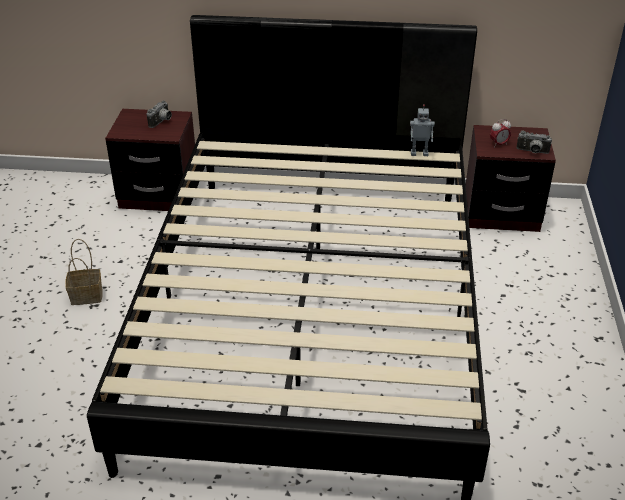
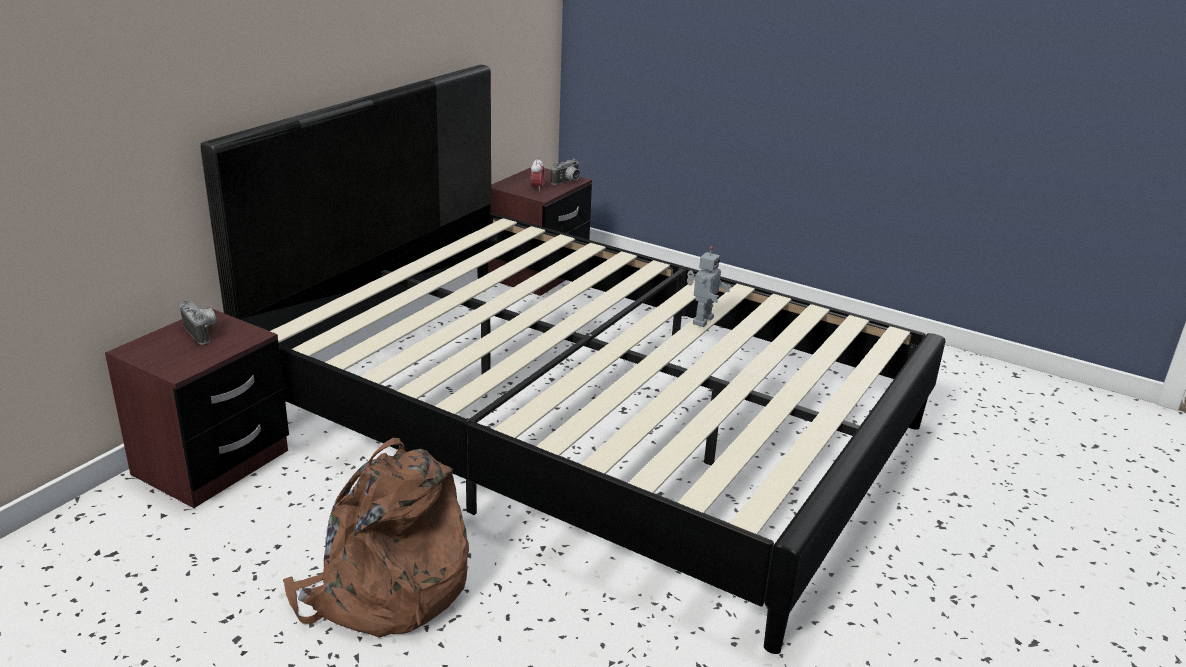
camera: 65 degrees left, 10 degrees down
basket [65,239,103,305] -> brown backpack [283,438,469,638]
toy robot [410,104,435,156] -> toy robot moved to [687,246,730,327]

